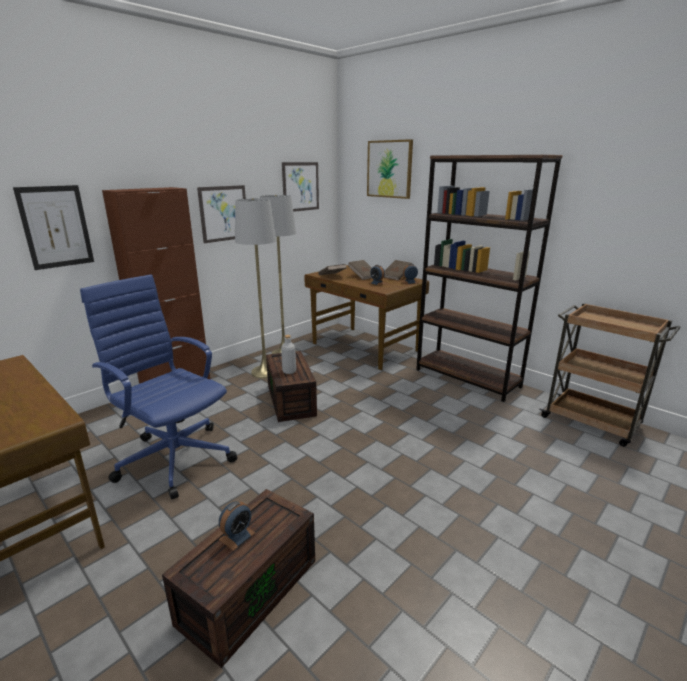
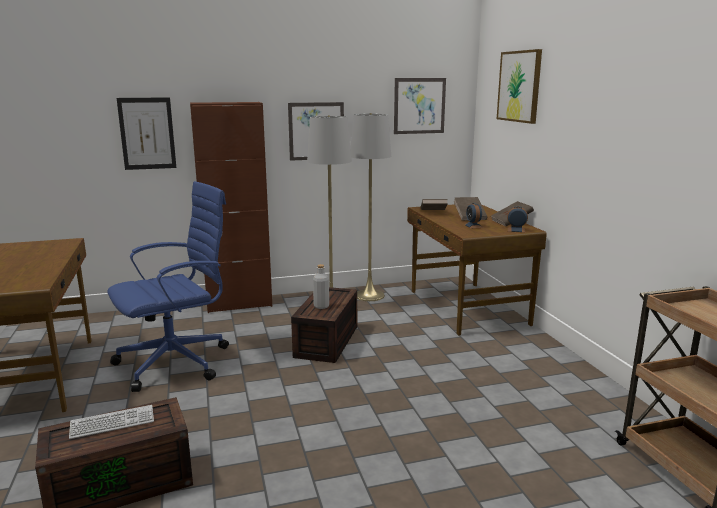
camera: 30 degrees right, 5 degrees down
blue office chair [80,274,237,499] -> blue office chair turned 75 degrees clockwise [107,181,229,392]
alarm clock [219,501,255,551] -> keyboard [69,405,154,439]
brown bookcase [416,155,563,402] -> none

